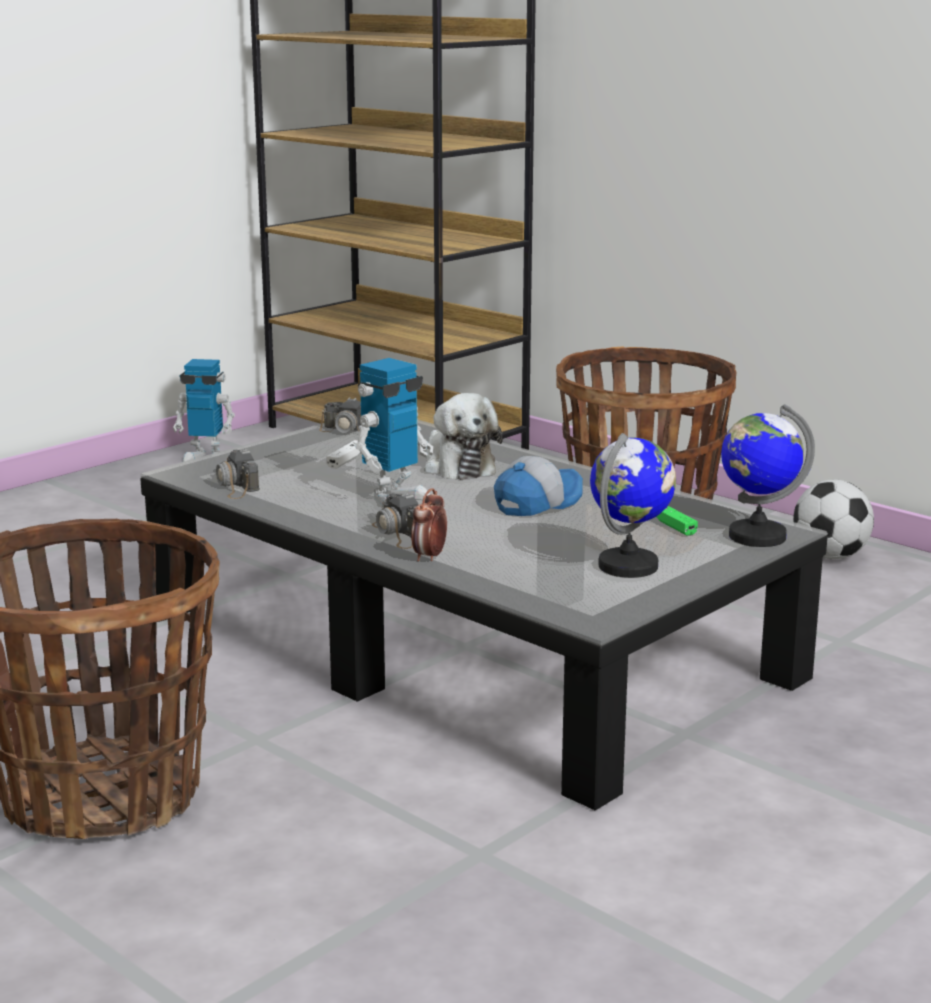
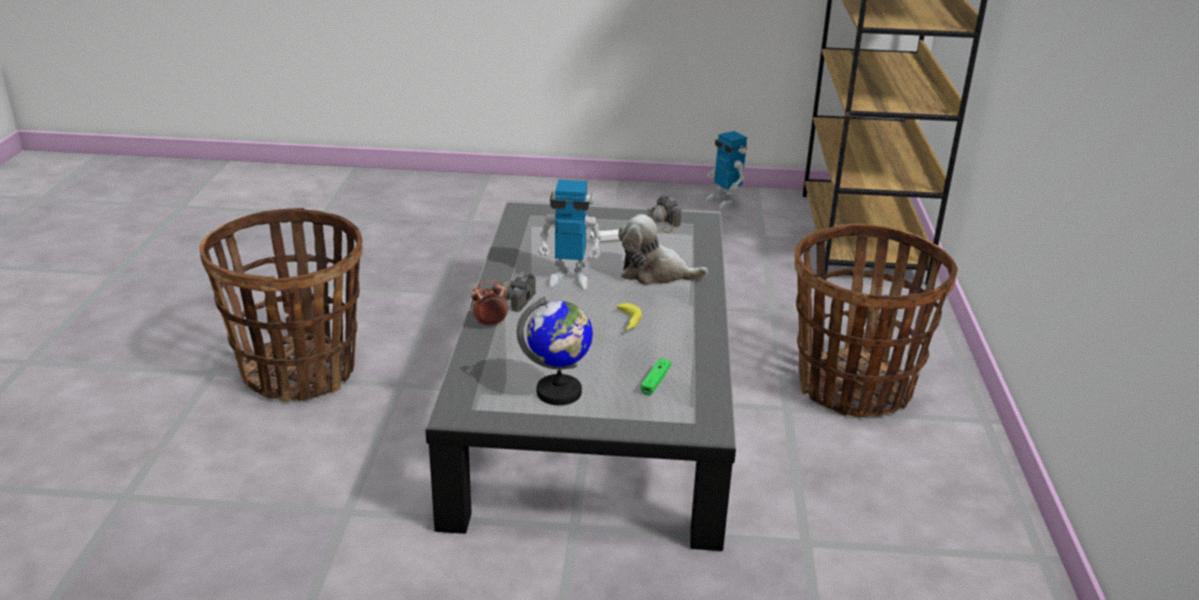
camera: 50 degrees right, 10 degrees up
camera [216,449,259,499] -> none
plush toy [424,393,503,480] -> plush toy turned 75 degrees clockwise [618,214,708,285]
cap [494,456,583,516] -> banana [616,303,642,331]
globe [721,404,815,547] -> none
football [793,480,874,559] -> none

